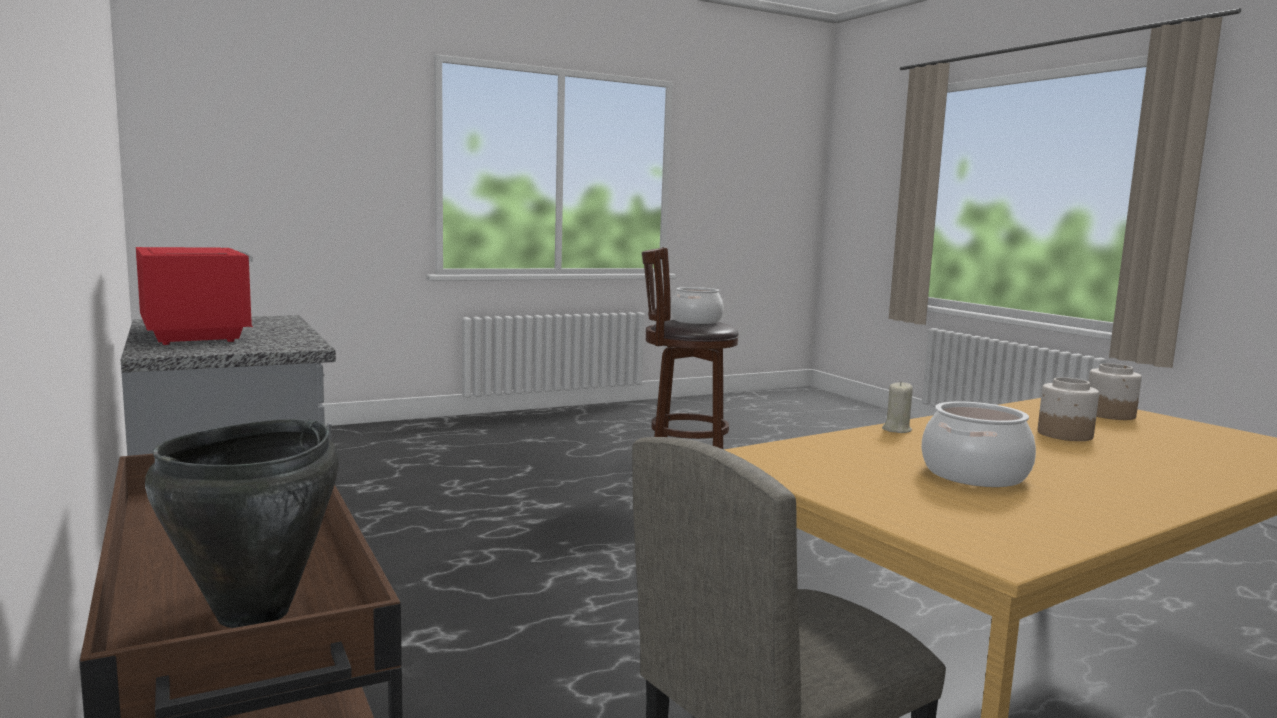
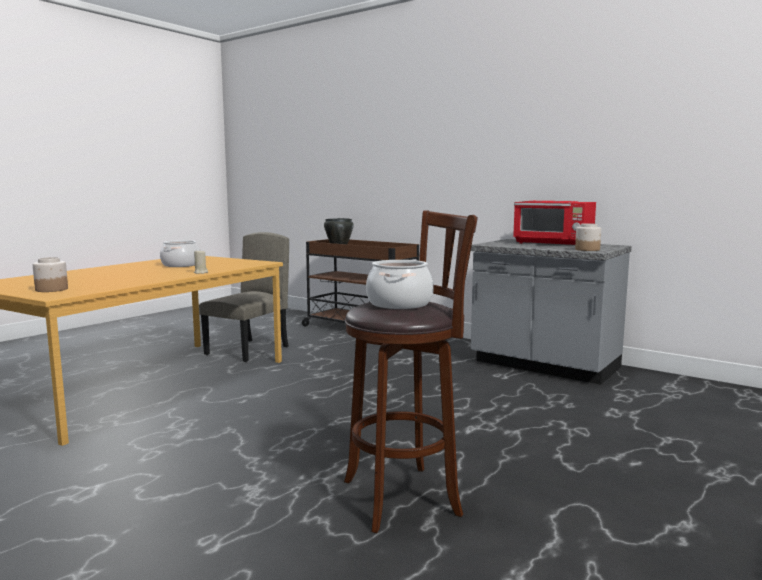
camera: 155 degrees right, 0 degrees up
jar [1038,377,1099,441] -> jar moved to [575,223,601,251]

